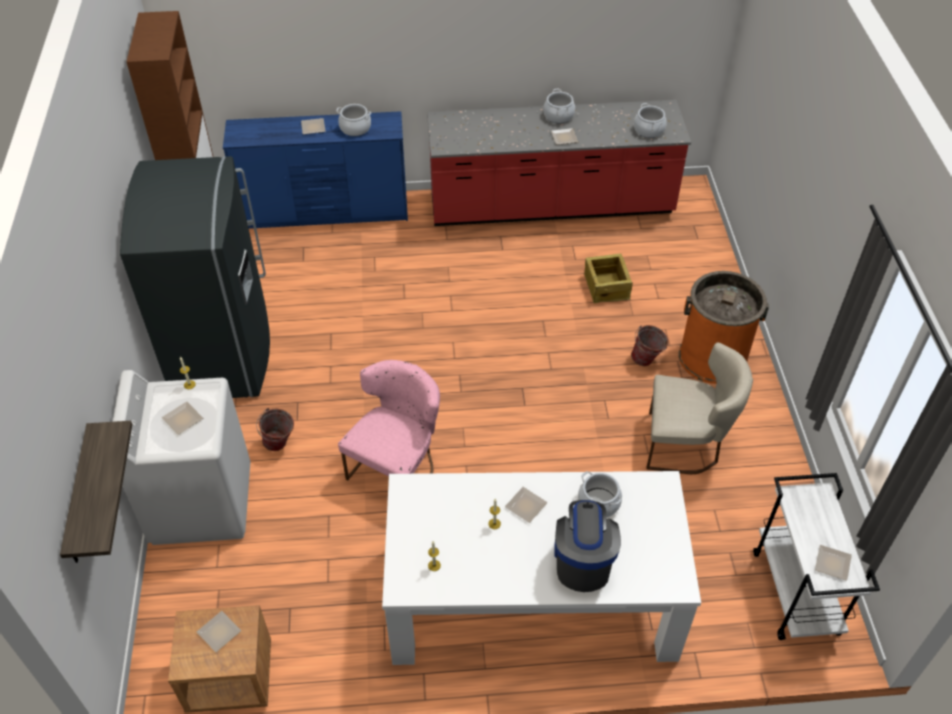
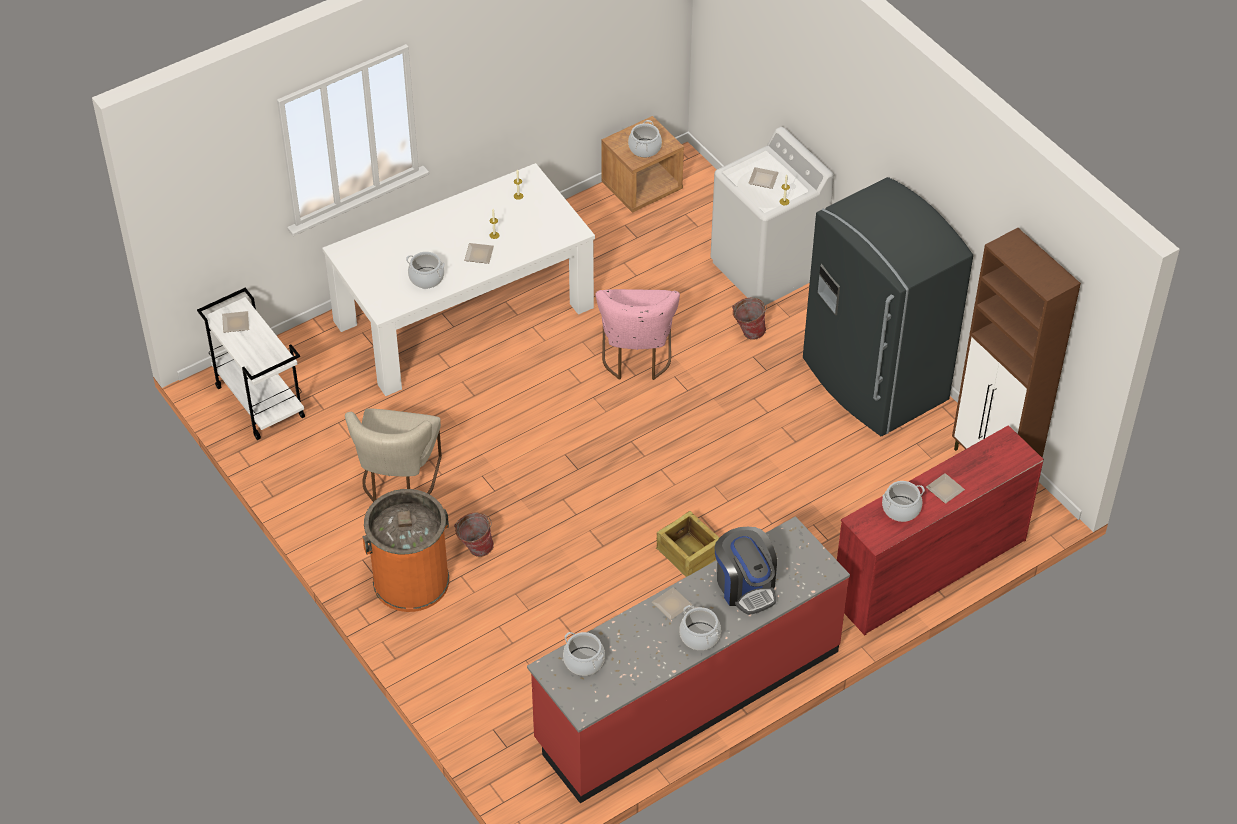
camera: 150 degrees right, 0 degrees up
shelf [60,421,132,563] -> none
plate [197,611,241,652] -> cooking pot [628,120,662,158]
blue dresser [223,111,408,229] -> red dresser [837,425,1044,635]
coffee machine [554,500,621,592] -> coffee machine moved to [715,527,777,615]
crate [584,254,633,303] -> crate moved to [656,511,720,577]
beige chair [646,343,753,474] -> beige chair turned 60 degrees counterclockwise [345,408,442,502]

